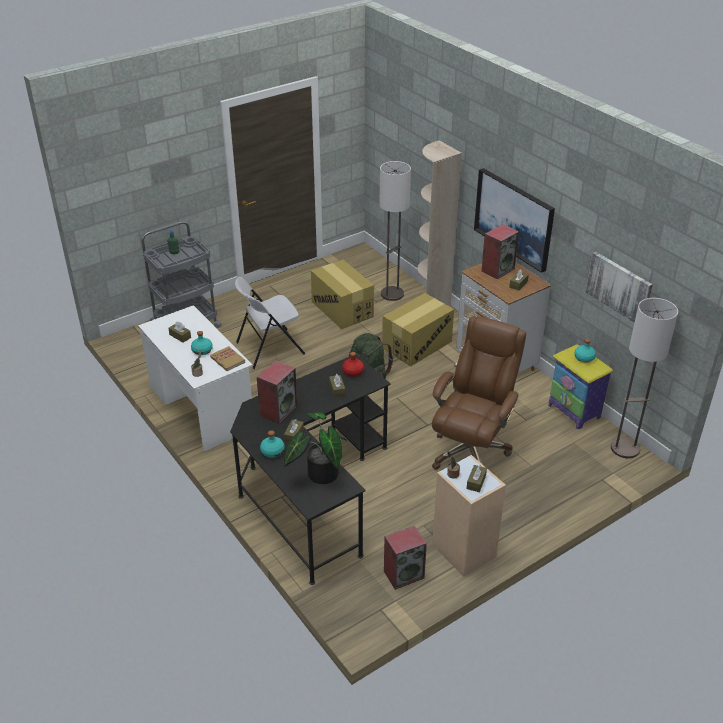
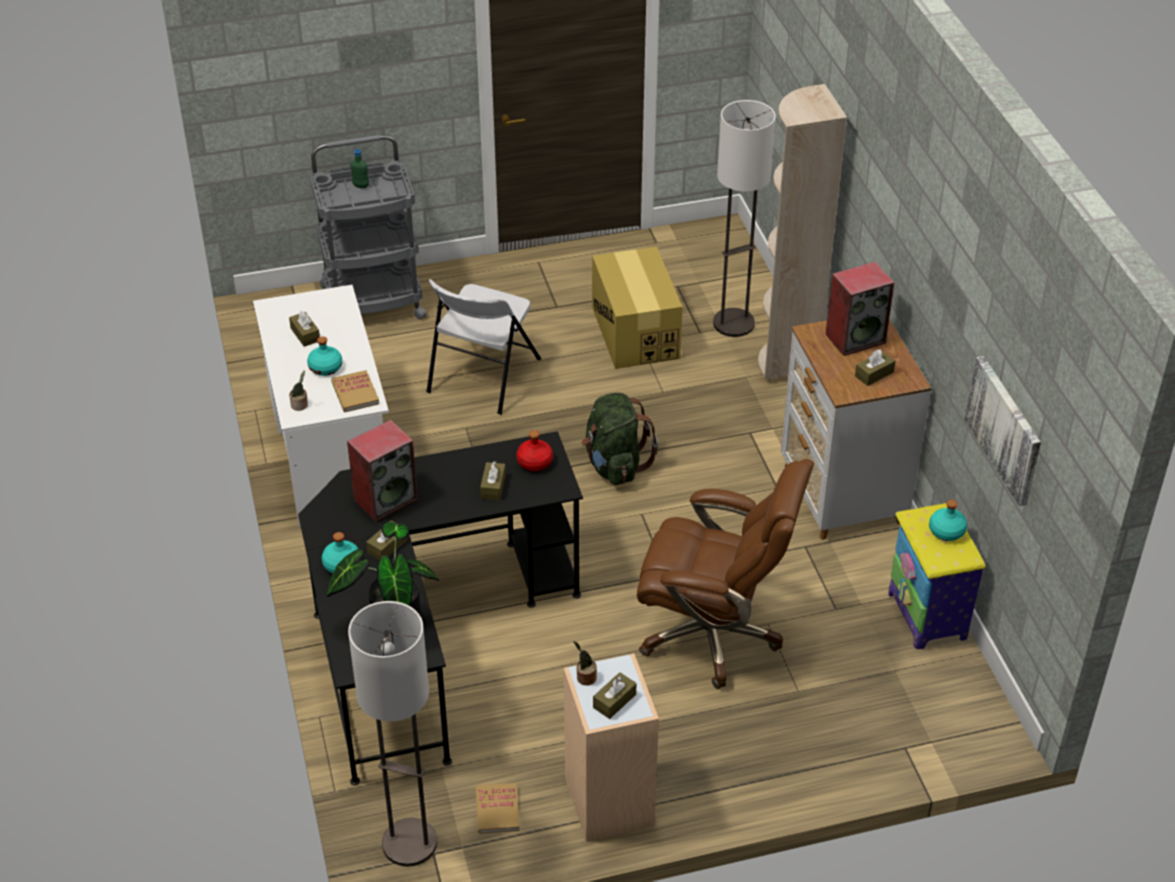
camera: 20 degrees right, 5 degrees up
white chair [235,277,305,369] -> white chair turned 60 degrees counterclockwise [426,279,541,415]
cardboard box [382,293,454,367] -> none
speaker [384,526,427,590] -> book [476,783,520,834]
brown office chair [432,316,526,470] -> brown office chair turned 60 degrees clockwise [637,459,814,689]
picture [474,168,555,273] -> none
floor lamp [611,298,678,458] -> floor lamp moved to [348,601,437,866]

